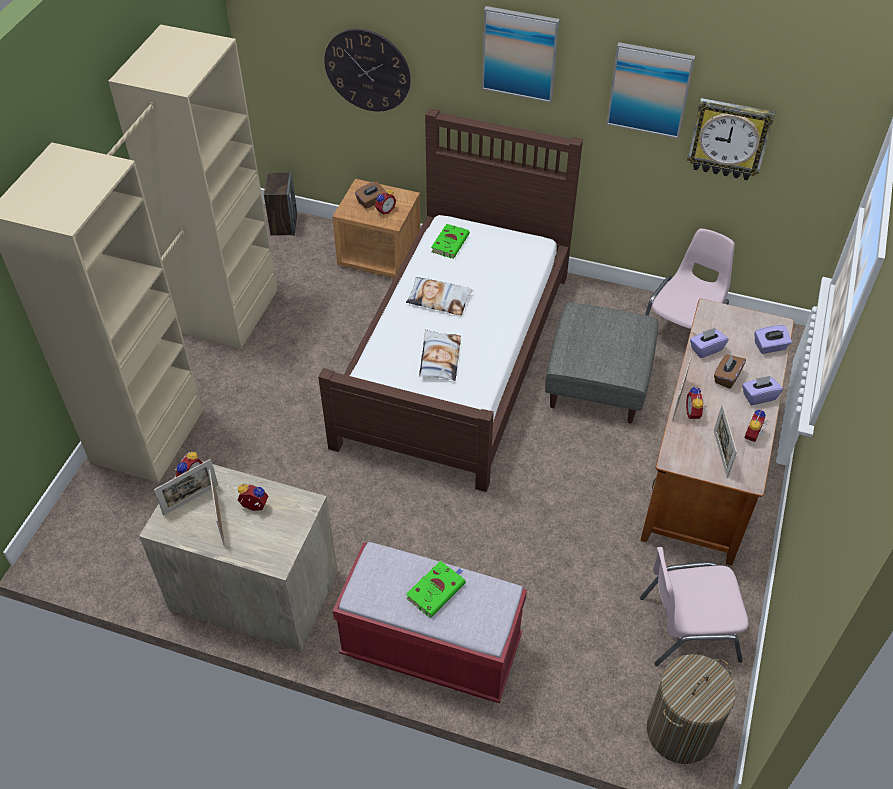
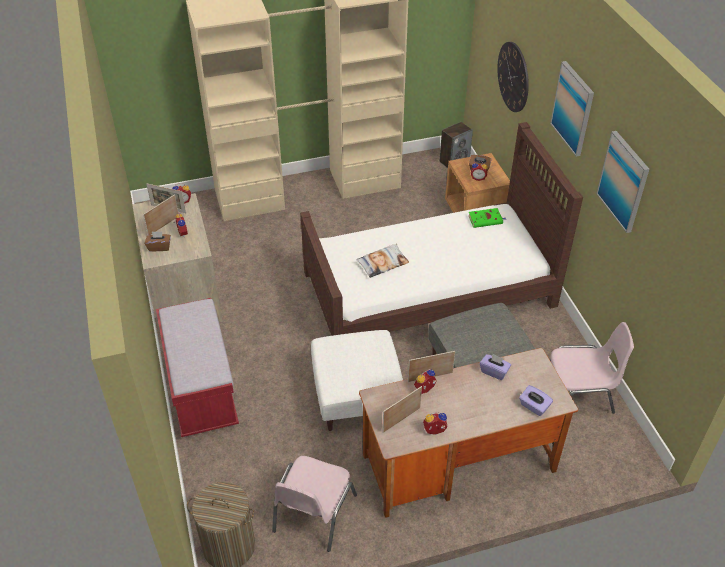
camera: 55 degrees right, 5 degrees down
pillow [406,277,473,315] -> none
green book [406,561,466,618] -> none
pink chair [640,547,749,666] -> pink chair turned 120 degrees counterclockwise [272,456,357,552]
wall clock [687,98,775,181] -> none
brown tissue box [714,355,746,389] -> brown tissue box moved to [145,232,171,252]
purple tissue box [742,376,783,405] -> none
none -> white ottoman [311,330,403,431]

